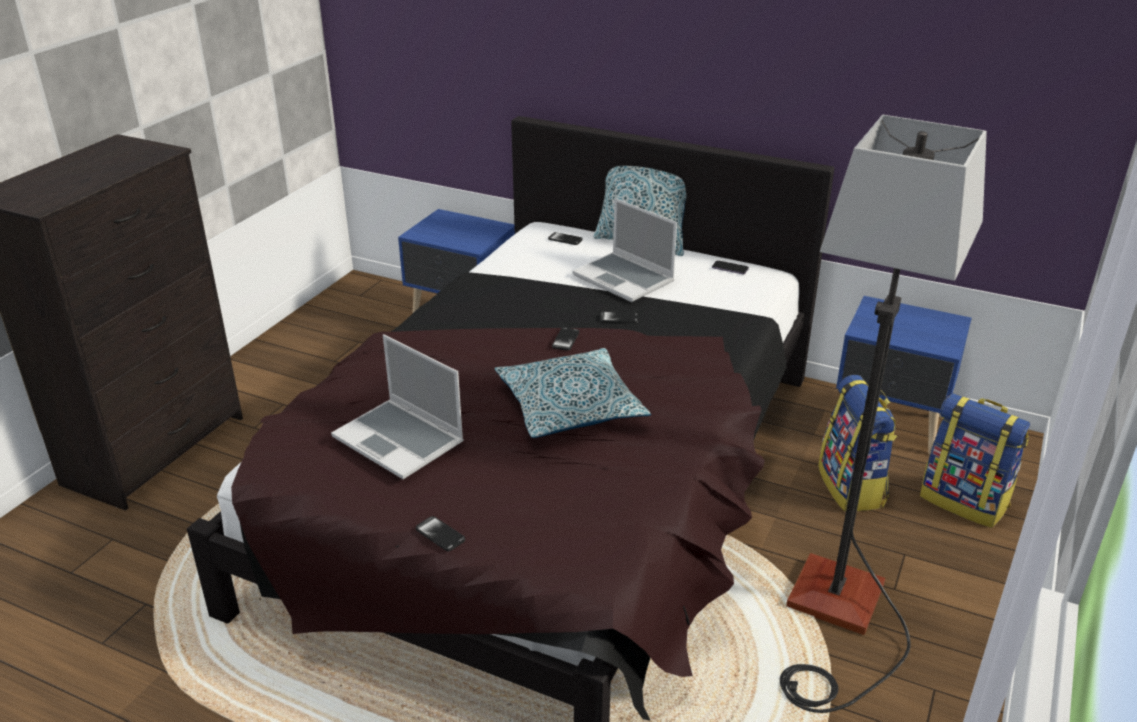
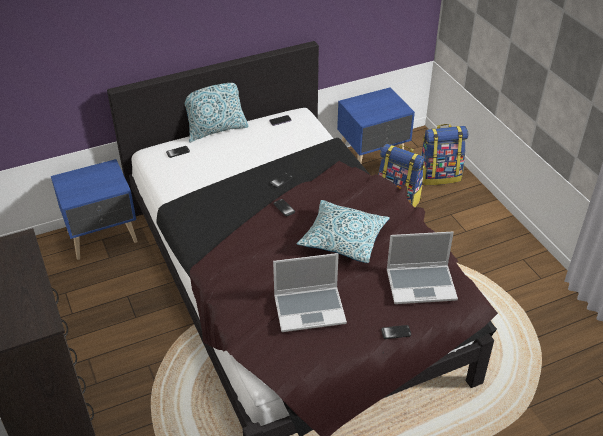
camera: 50 degrees left, 10 degrees up
laptop [573,198,677,302] -> laptop moved to [387,231,458,304]
floor lamp [780,115,987,713] -> none

